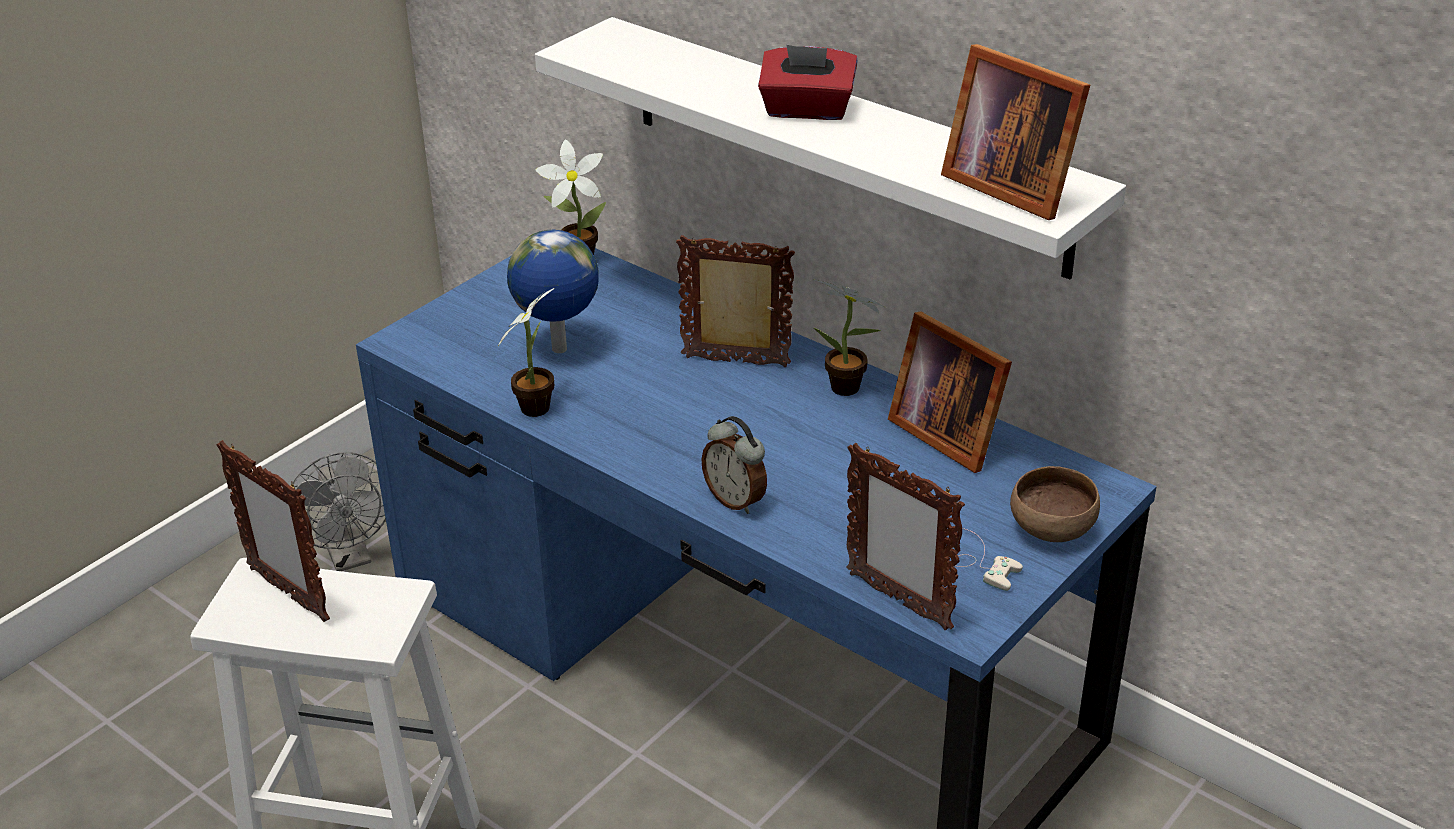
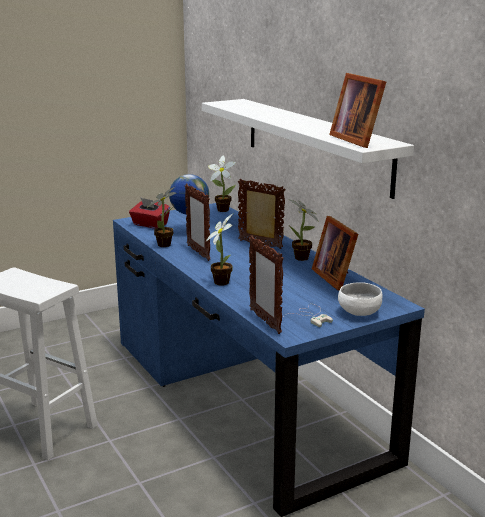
camera: 20 degrees right, 15 degrees down
picture frame [217,440,330,622] -> picture frame moved to [185,184,210,261]
grey fan [293,452,386,571] -> none
alarm clock [701,416,767,514] -> potted plant [206,214,233,286]
red tissue box [758,44,858,120] -> red tissue box moved to [129,197,170,229]
brown bowl [1010,466,1100,542] -> white bowl [338,282,382,316]

